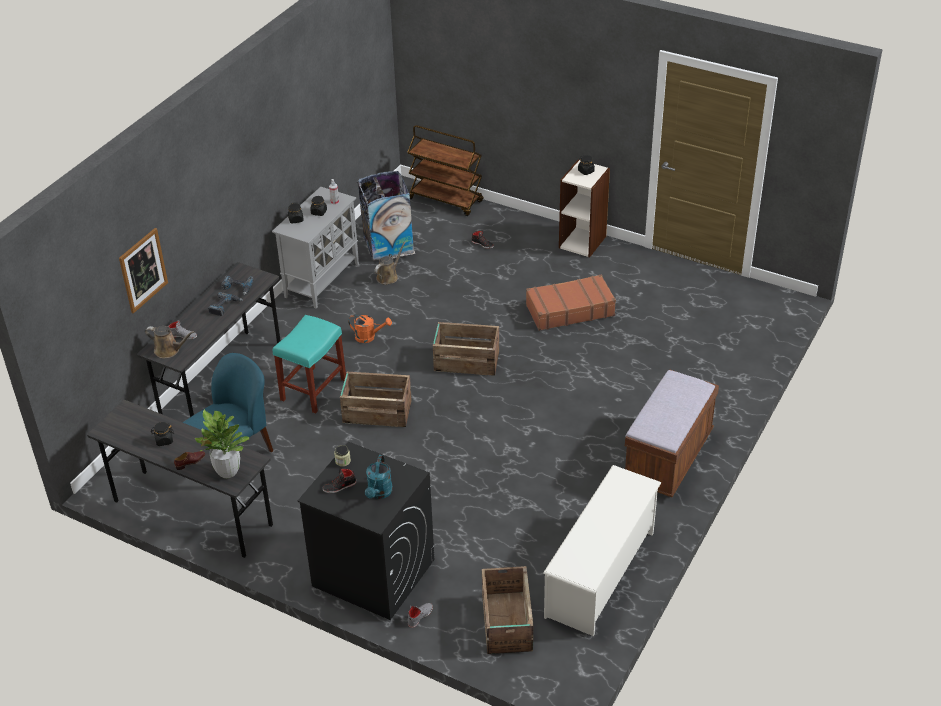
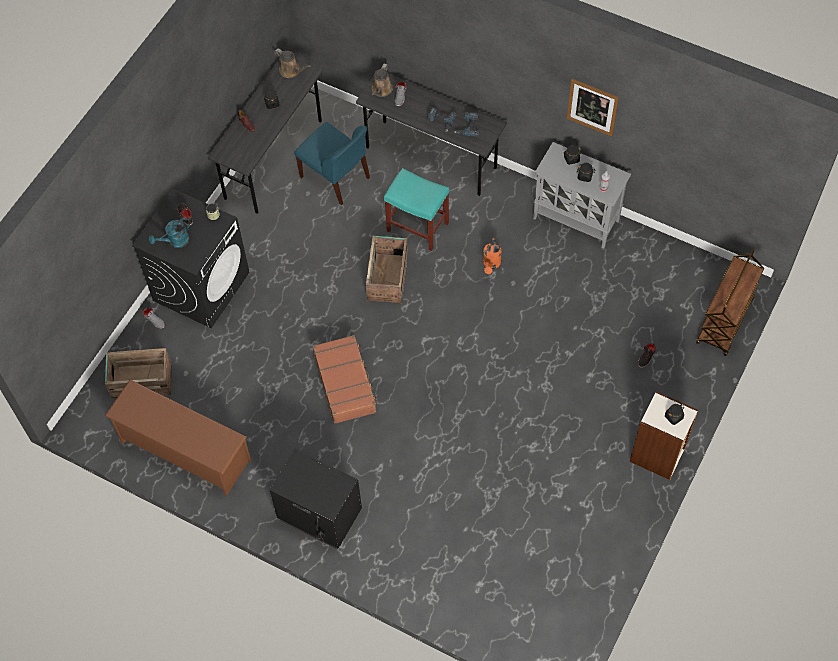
camera: 90 degrees right, 20 degrees up
picture [119,228,168,313] -> picture moved to [567,79,619,137]
potted plant [195,409,249,478] -> none
trash can [357,171,415,261] -> none
turquoise watering can [365,455,393,499] -> turquoise watering can turned 45 degrees counterclockwise [149,218,190,248]
brown watering can [374,241,406,285] -> brown watering can moved to [274,49,311,78]
crate [433,322,499,376] -> none
brown suitcase [526,275,616,331] -> brown suitcase moved to [313,335,378,424]
white shoe rack [543,465,661,636] -> brown shoe rack [105,380,251,496]
brown bench [625,370,719,497] -> black nightstand [270,449,362,550]

